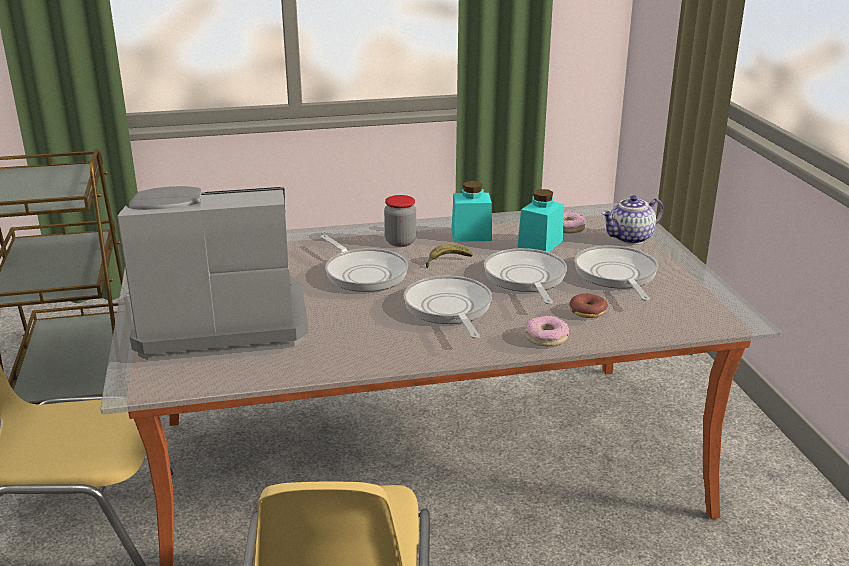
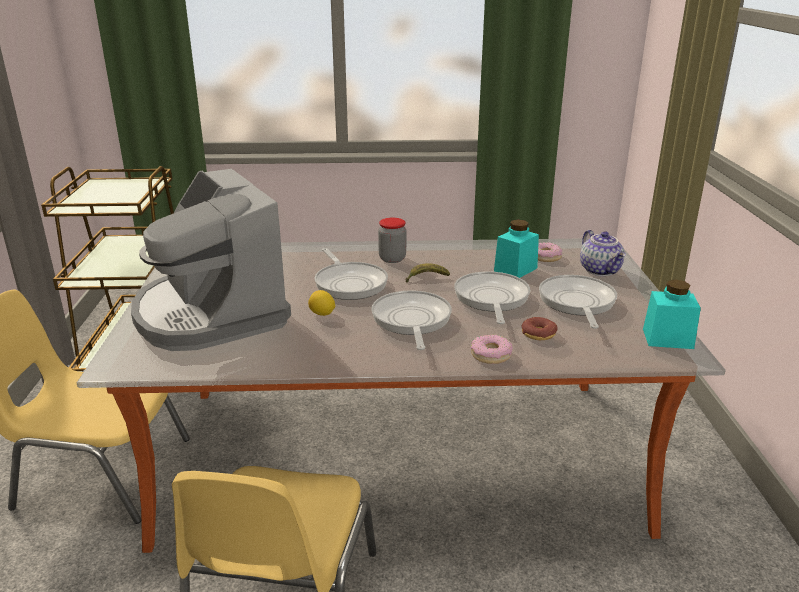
camera: 10 degrees right, 0 degrees up
coffee machine [117,186,309,360] -> coffee machine turned 120 degrees counterclockwise [131,169,291,351]
turquoise jar [451,181,492,242] -> turquoise jar moved to [643,280,701,349]
teapot [602,195,664,244] -> teapot turned 90 degrees counterclockwise [580,230,626,276]
none -> lemon [308,290,335,316]

